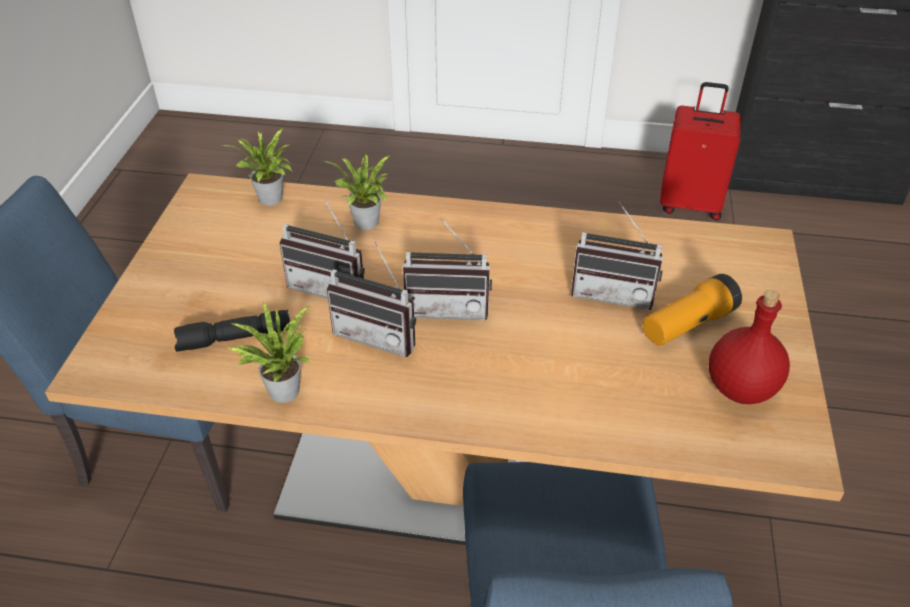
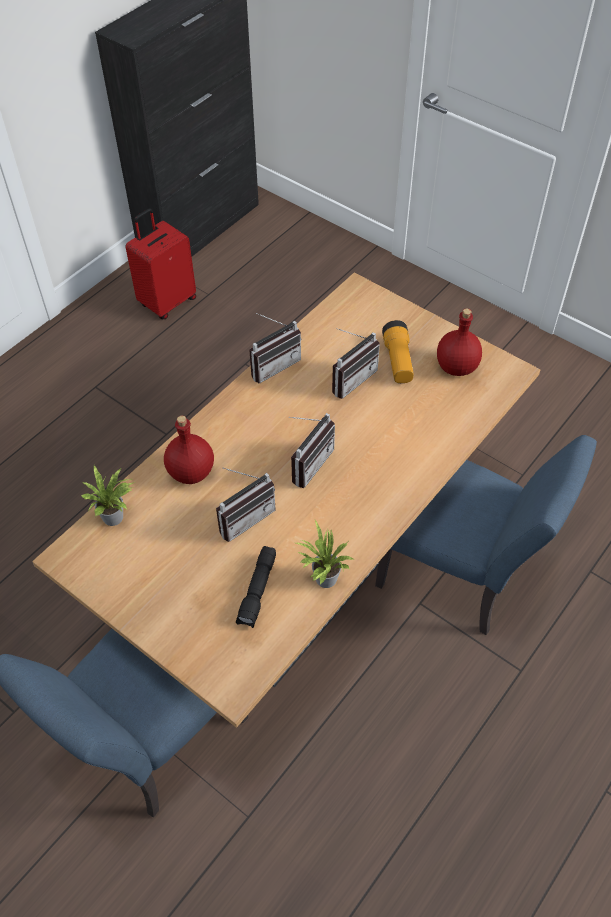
camera: 60 degrees left, 10 degrees up
potted plant [323,154,390,230] -> red bottle [164,416,214,484]
radio [327,241,416,357] -> radio moved to [249,313,301,383]

